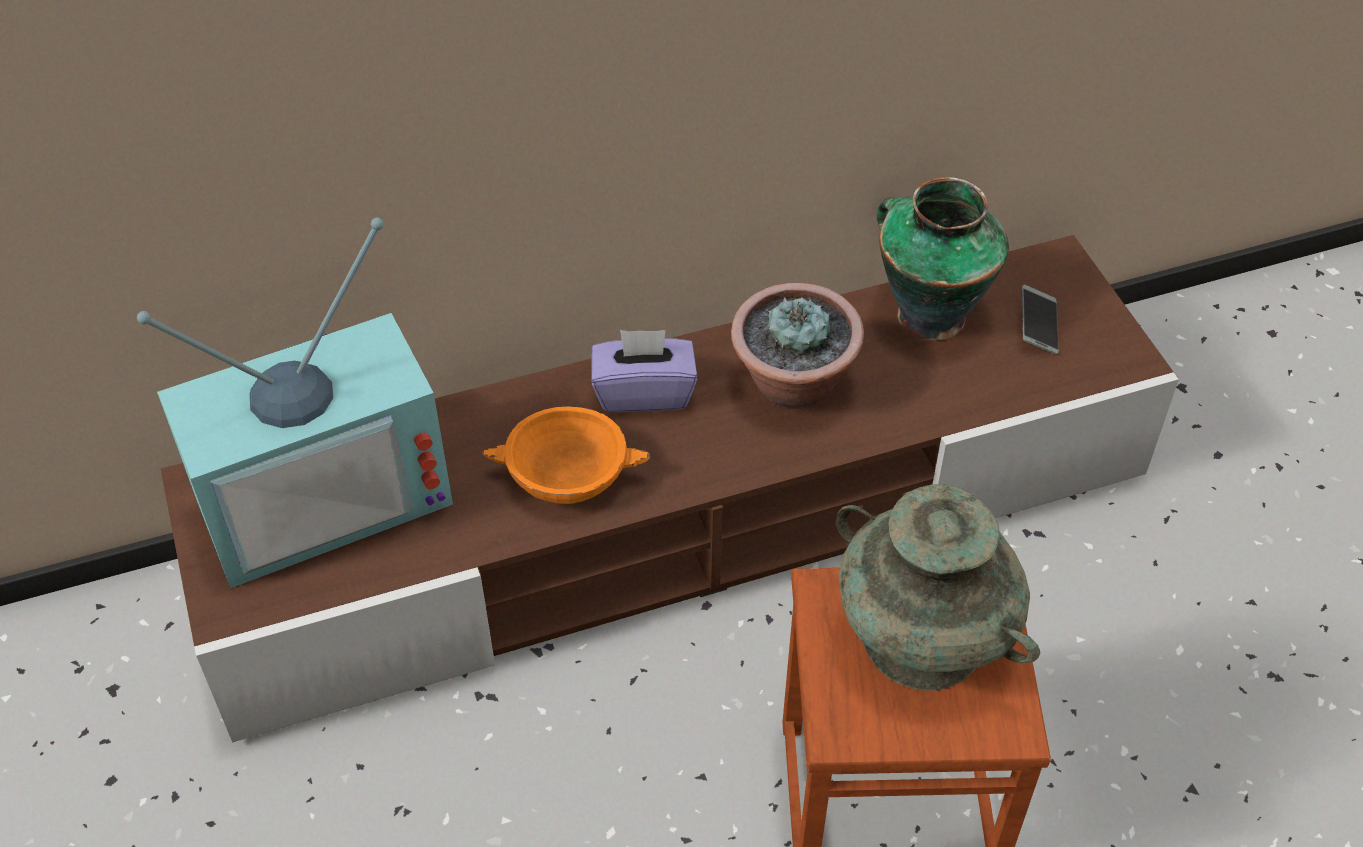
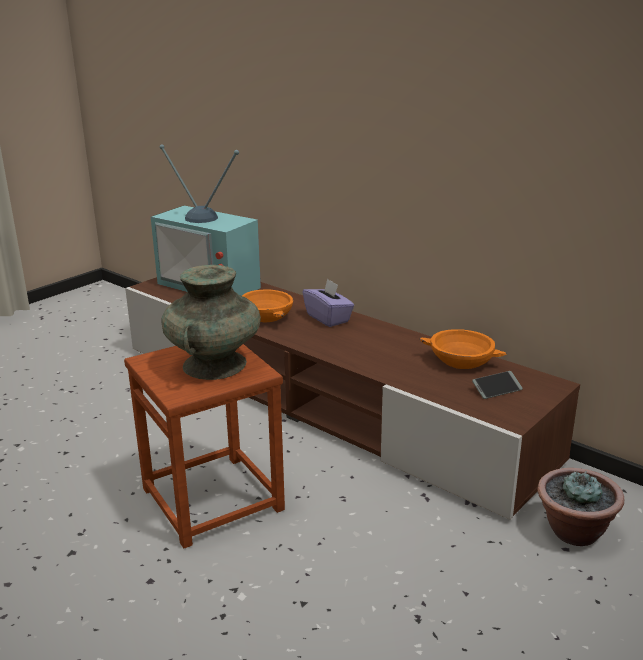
camera: 60 degrees right, 25 degrees down
potted plant [731,283,864,409] -> potted plant moved to [537,468,624,546]
vase [877,177,1009,341] -> orange bowl [419,329,507,369]

